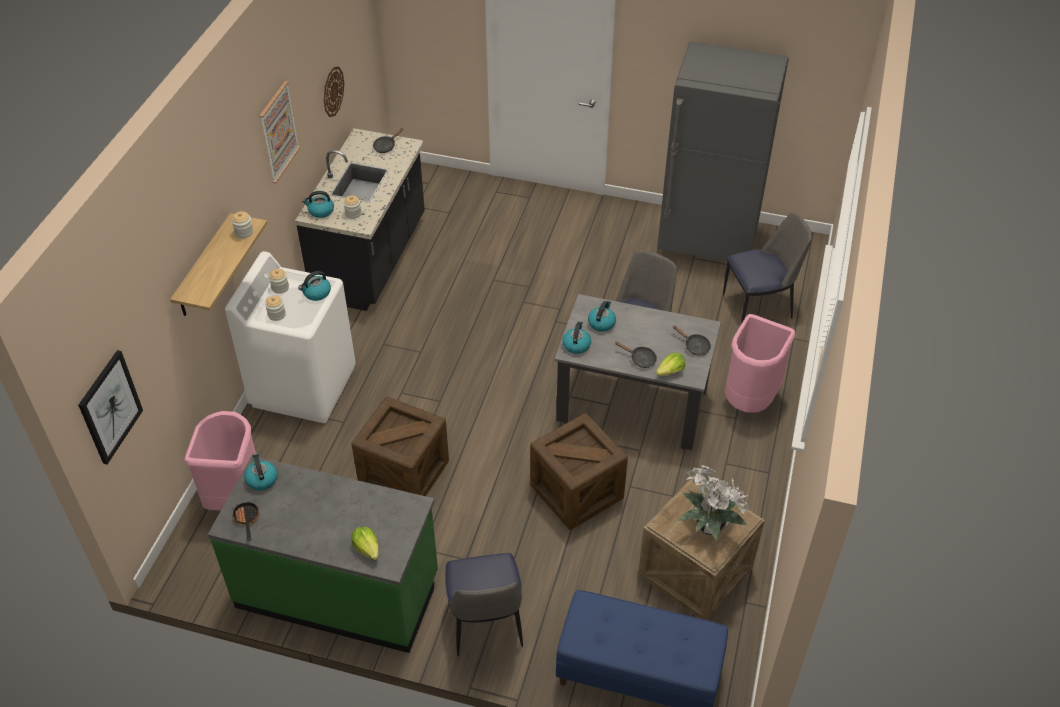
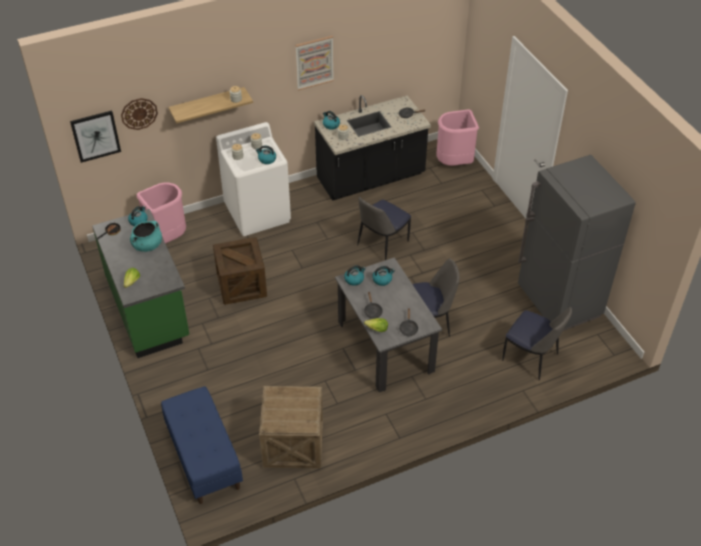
camera: 50 degrees right, 0 degrees up
wall clock [324,67,344,117] -> wall clock moved to [121,98,158,130]
chair [445,553,523,657] -> chair moved to [357,197,411,260]
crate [530,413,628,530] -> none
potted plant [677,465,750,541] -> none
pink trash can [725,314,795,413] -> pink trash can moved to [436,109,479,166]
none -> turquoise cooking pot [130,221,162,252]

